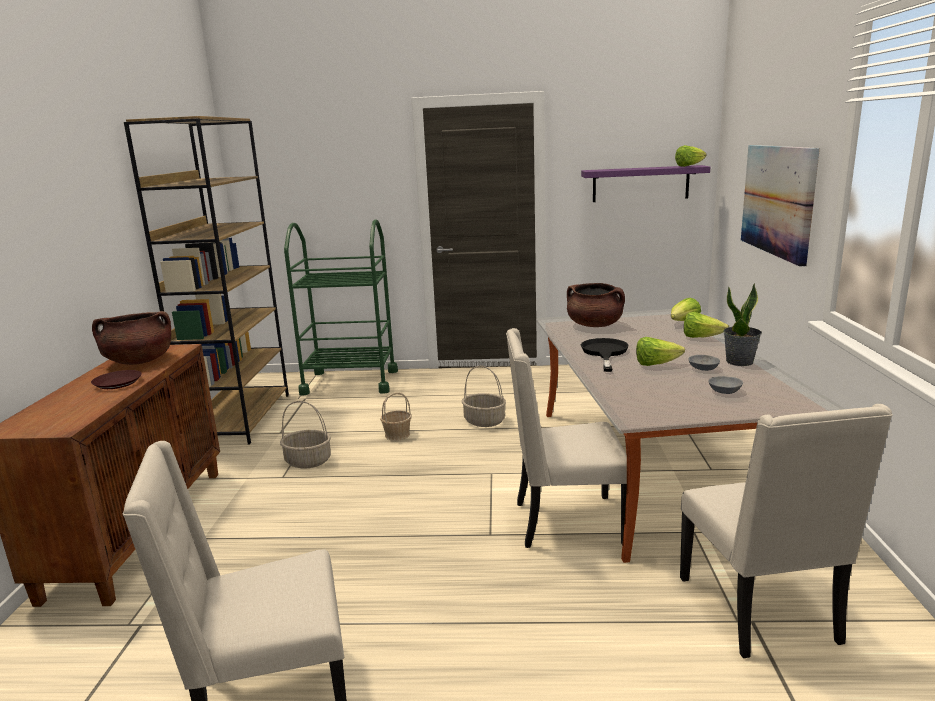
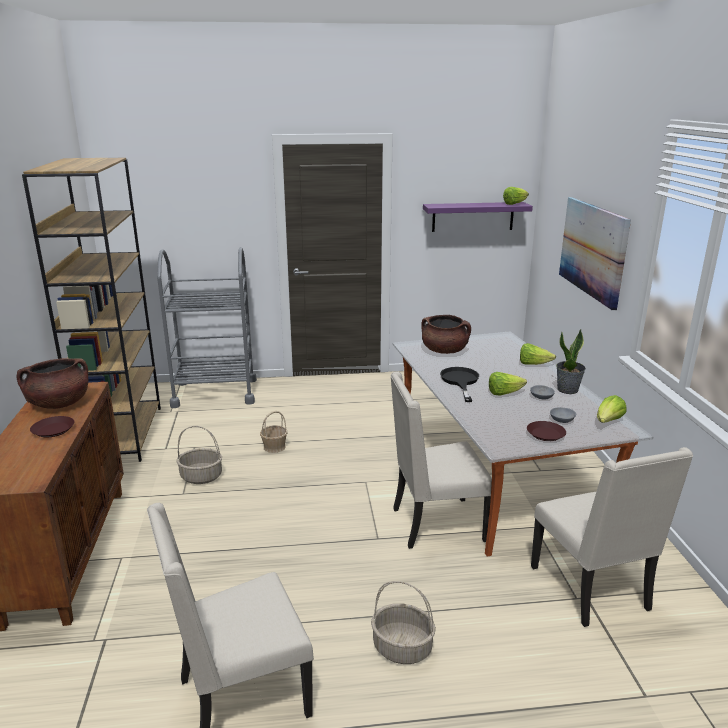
camera: 10 degrees left, 5 degrees up
green cart [284,220,398,395] -> grey cart [157,247,257,408]
basket [462,366,506,427] -> basket moved to [371,581,436,664]
lettuce [671,298,701,321] -> lettuce moved to [597,395,627,423]
none -> brown plate [527,421,566,441]

